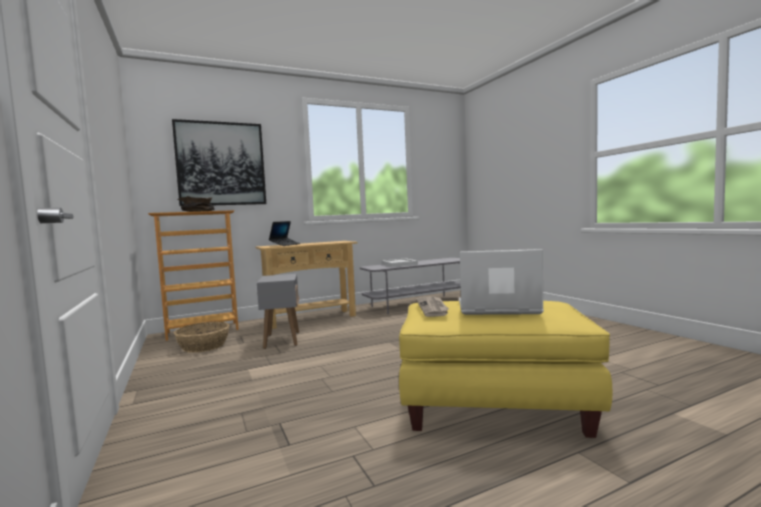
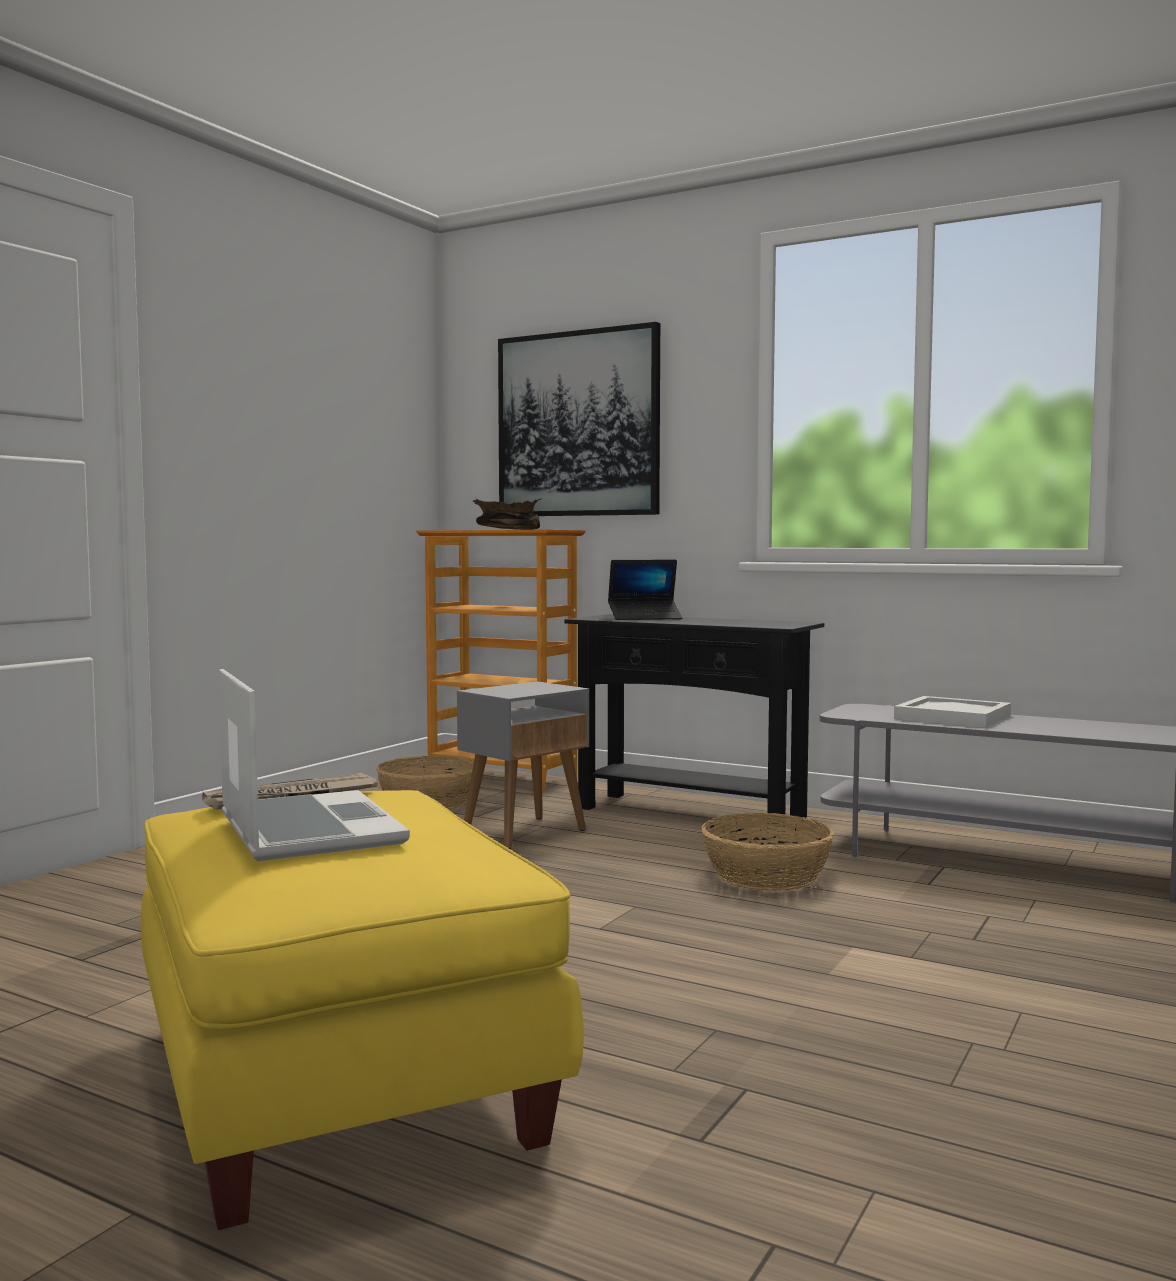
camera: 55 degrees right, 0 degrees up
beige console table [255,241,358,329] -> black console table [564,614,824,832]
none -> basket [701,812,835,891]

